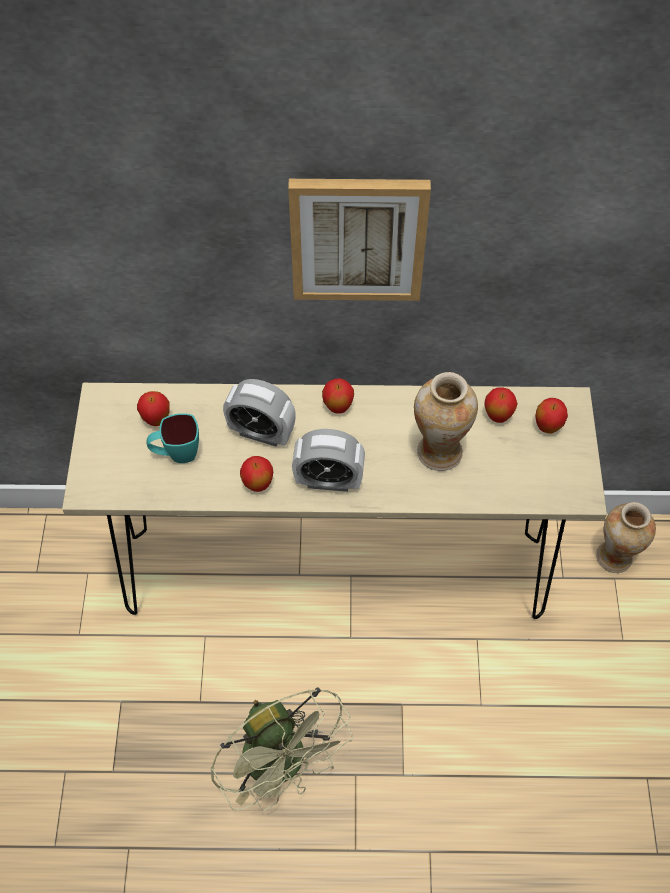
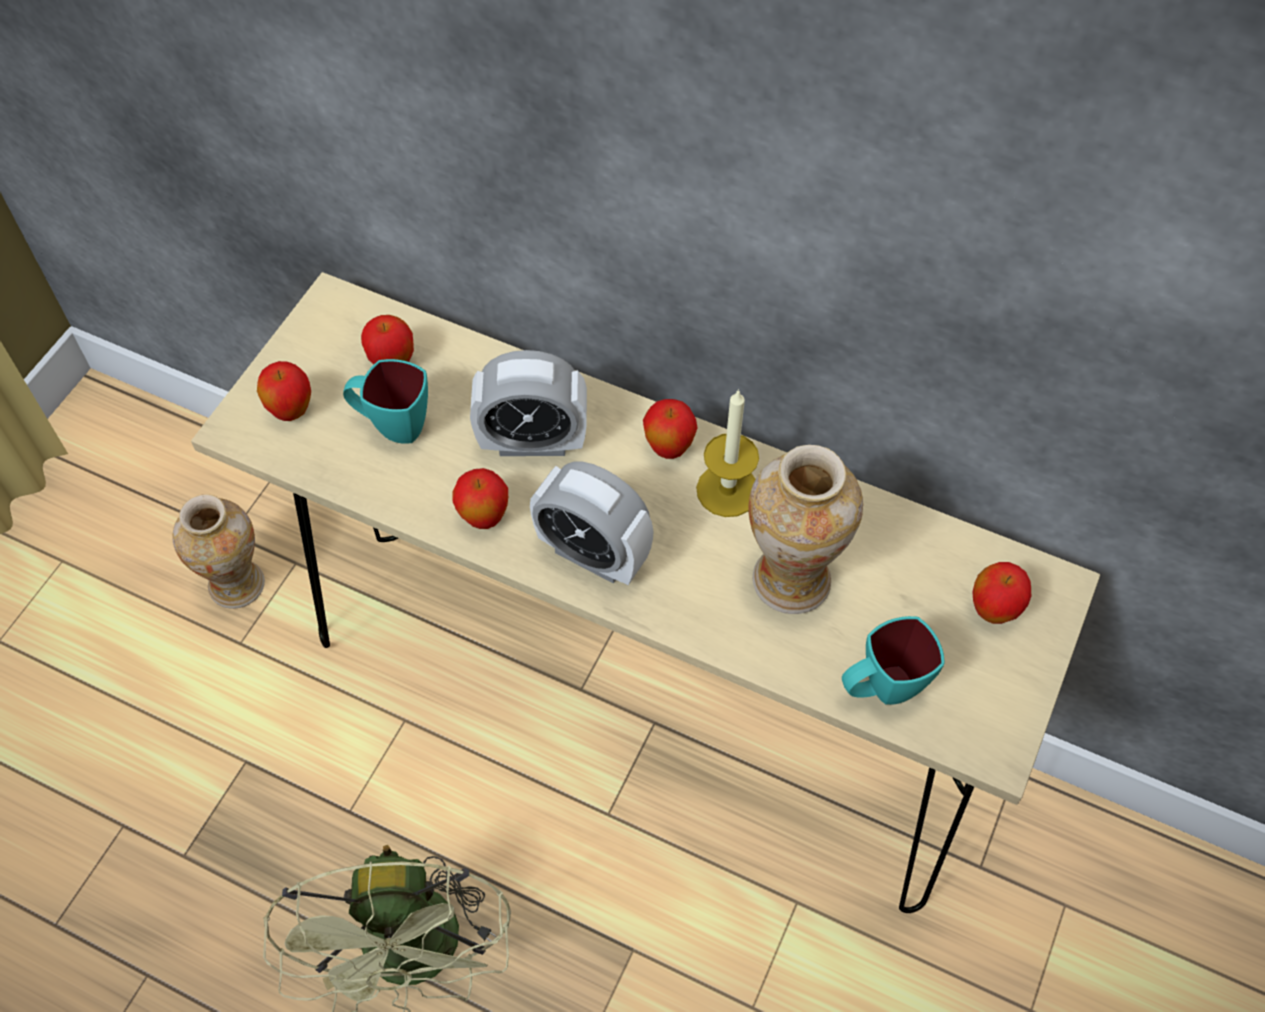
camera: 25 degrees right, 0 degrees up
alarm clock [223,379,296,447] -> alarm clock turned 45 degrees counterclockwise [470,350,587,456]
picture [288,179,431,301] -> none
apple [485,387,517,423] -> apple moved to [257,361,311,421]
vase [596,502,656,573] -> vase moved to [172,494,265,609]
none -> candle [696,389,759,517]
none -> turquoise mug [842,616,945,705]

